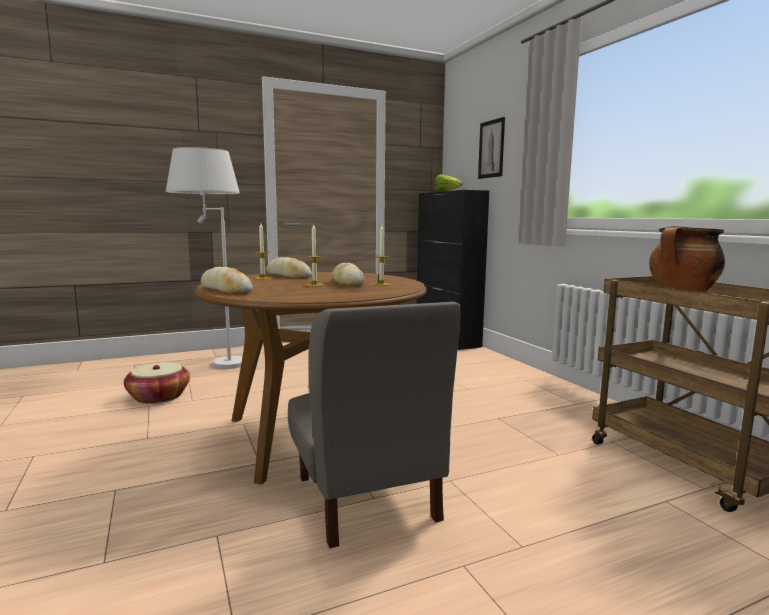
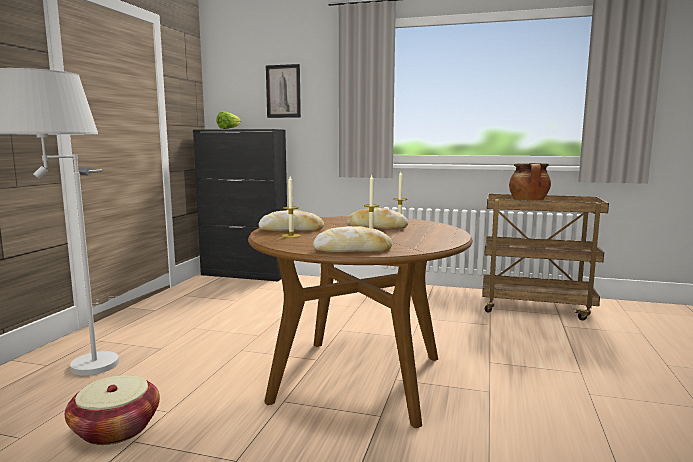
camera: 50 degrees left, 0 degrees up
grey chair [288,302,461,549] -> none

